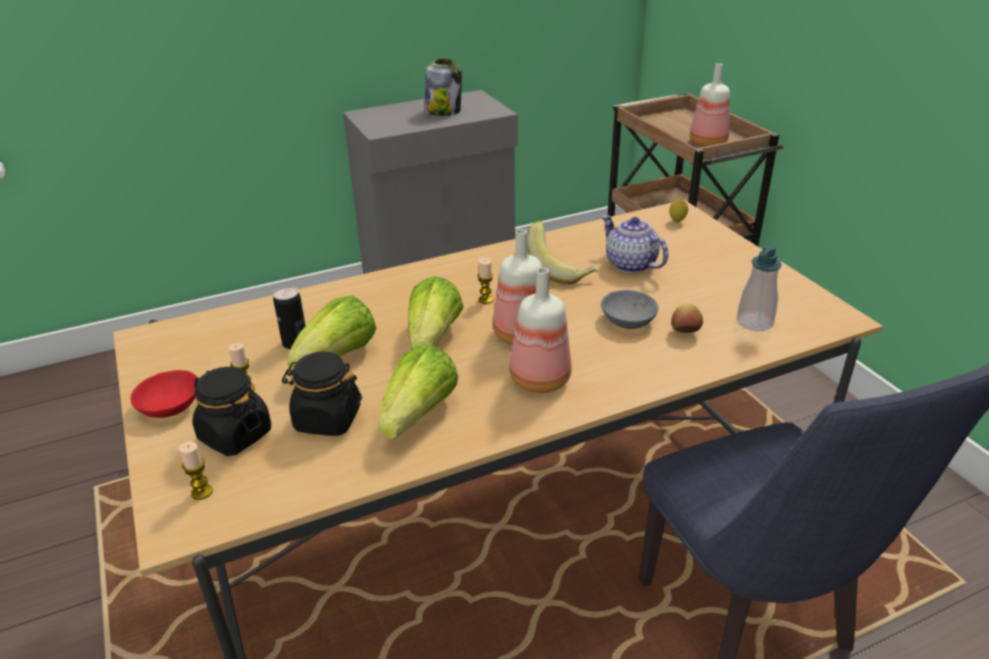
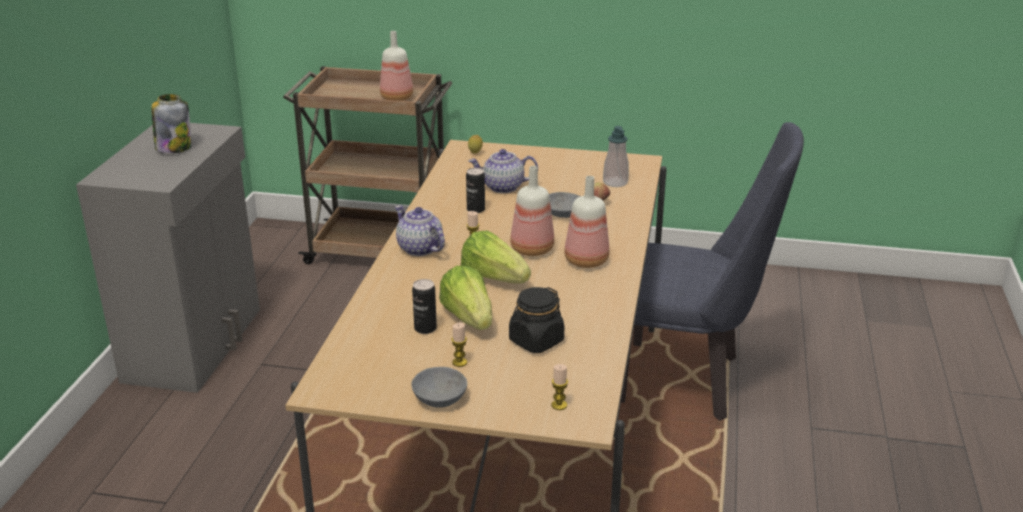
camera: 55 degrees left, 5 degrees down
red bowl [130,370,198,418] -> grey bowl [411,367,467,408]
black jar [192,367,271,456] -> none
lettuce [378,344,458,439] -> none
banana [527,221,598,284] -> can [466,168,485,213]
none -> teapot [395,205,445,256]

